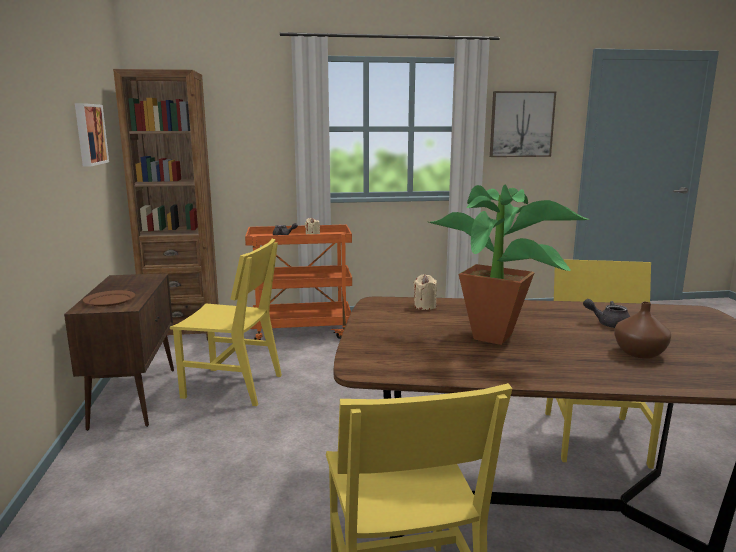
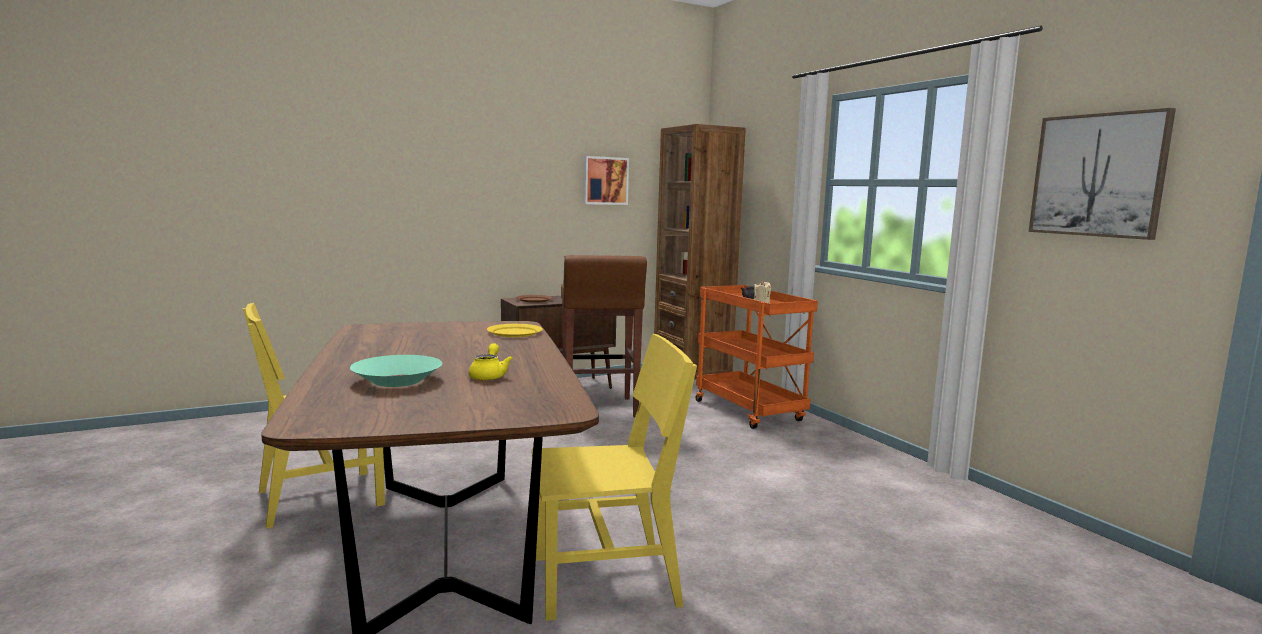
camera: 70 degrees right, 5 degrees down
yellow chair [170,239,282,406] -> brown stool [561,255,647,418]
beige candle [414,274,437,310] -> yellow plate [487,324,543,337]
potted plant [429,185,590,345] -> none
grey teapot [583,299,630,328] -> yellow teapot [468,343,513,381]
brown vase [614,302,671,359] -> turquoise bowl [350,355,442,387]

